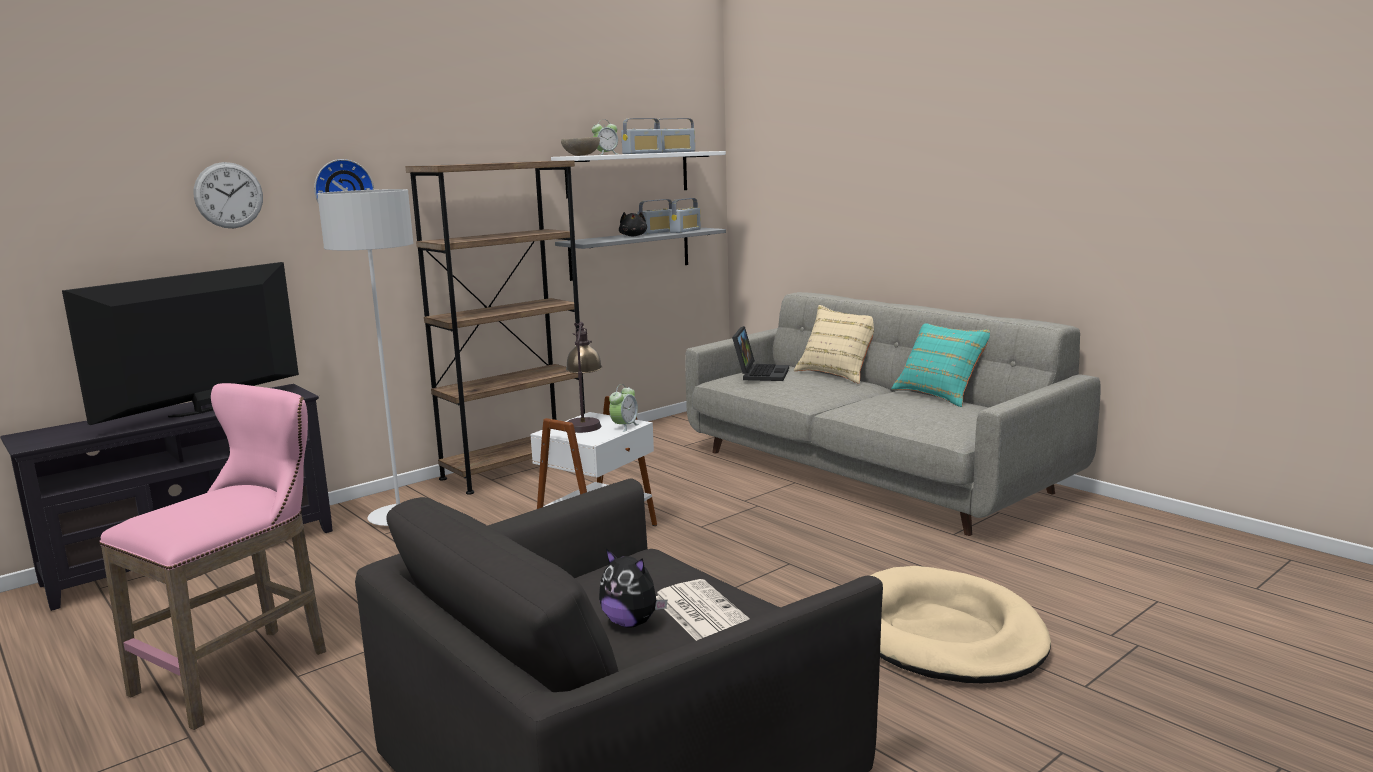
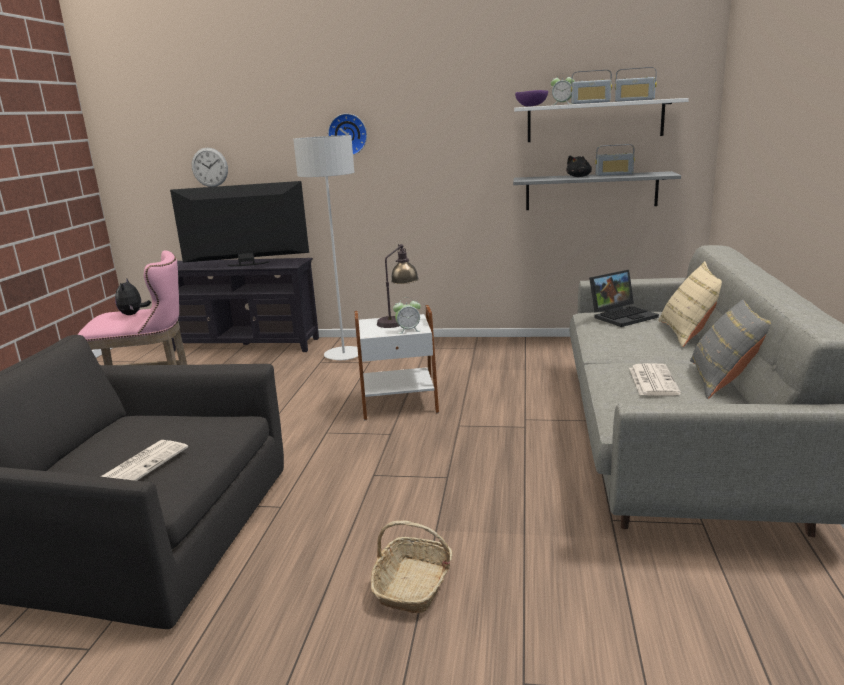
camera: 50 degrees right, 5 degrees up
wall clock [194,162,263,228] -> wall clock moved to [192,148,228,187]
brown bookcase [405,160,585,495] -> none
beige bowl [561,137,600,156] -> purple bowl [515,90,548,107]
plush toy [599,549,667,628] -> plush toy moved to [115,278,151,315]
radio [669,198,701,233] -> none
beige dog bed [869,566,1051,683] -> basket [370,520,452,613]
turquoise pillow [891,323,990,407] -> grey pillow [690,300,771,399]
none -> newspaper [629,363,681,396]

